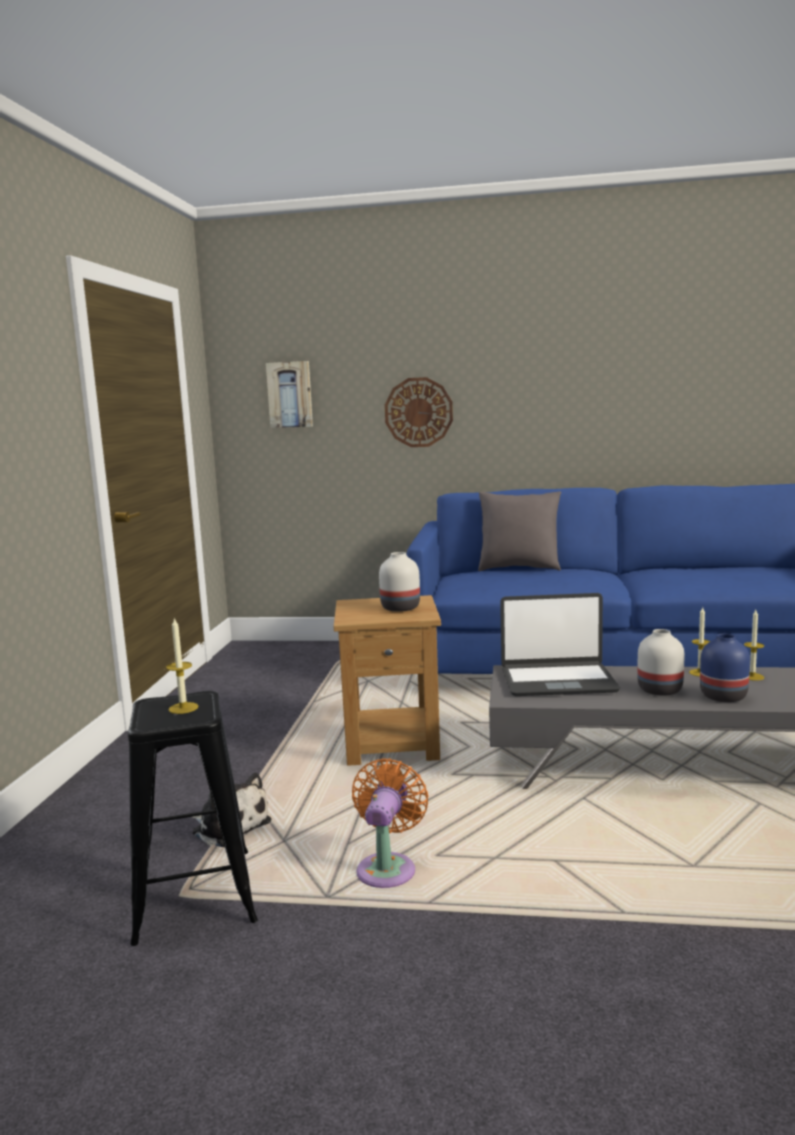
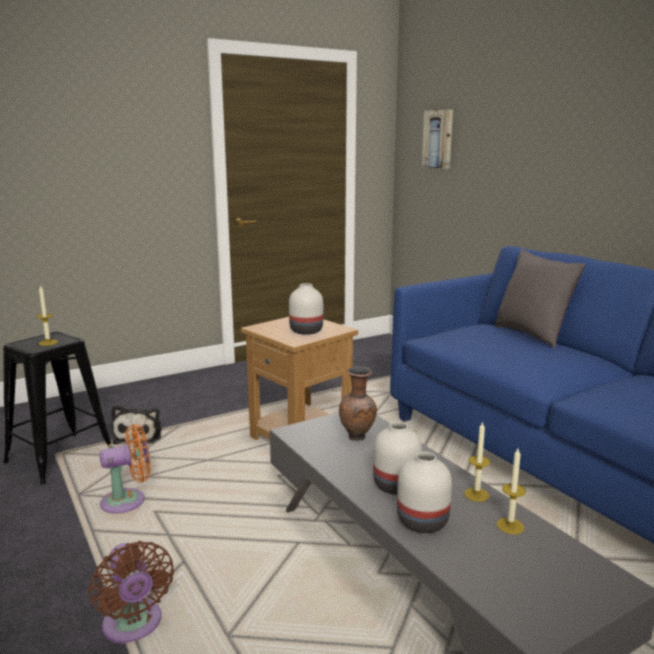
camera: 50 degrees right, 5 degrees up
wall clock [385,377,453,447] -> none
laptop [500,593,620,696] -> brown vase [339,366,377,441]
blue vase [700,633,750,702] -> white vase [397,452,452,533]
none -> brown fan [89,541,174,644]

